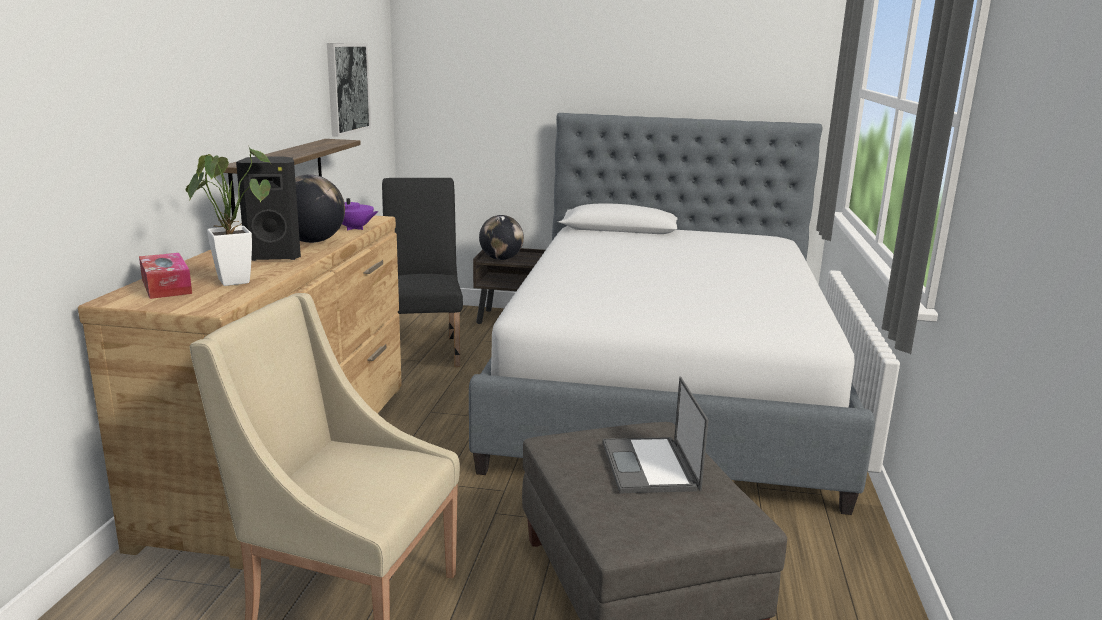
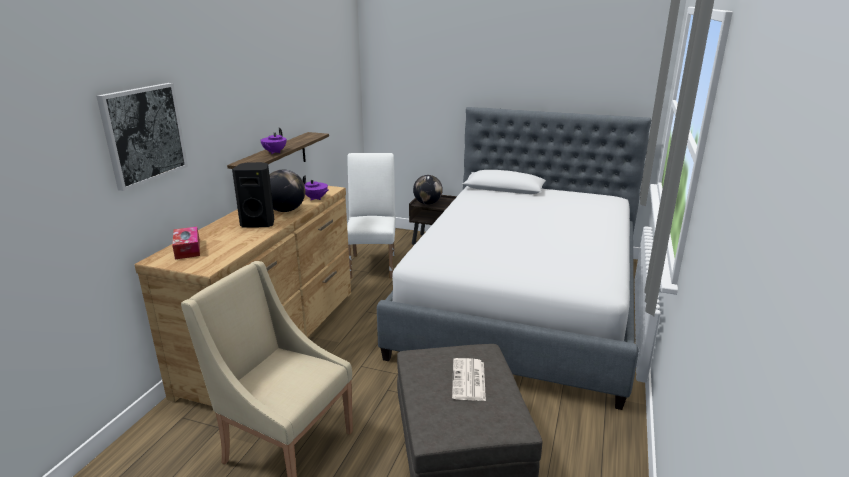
camera: 10 degrees right, 5 degrees up
potted plant [185,145,271,286] -> none
picture [327,43,371,137] -> picture moved to [96,83,188,191]
black chair [382,178,463,367] -> white chair [347,153,396,279]
laptop [603,377,708,493] -> newspaper [452,358,486,401]
none -> purple teapot [260,128,286,154]

